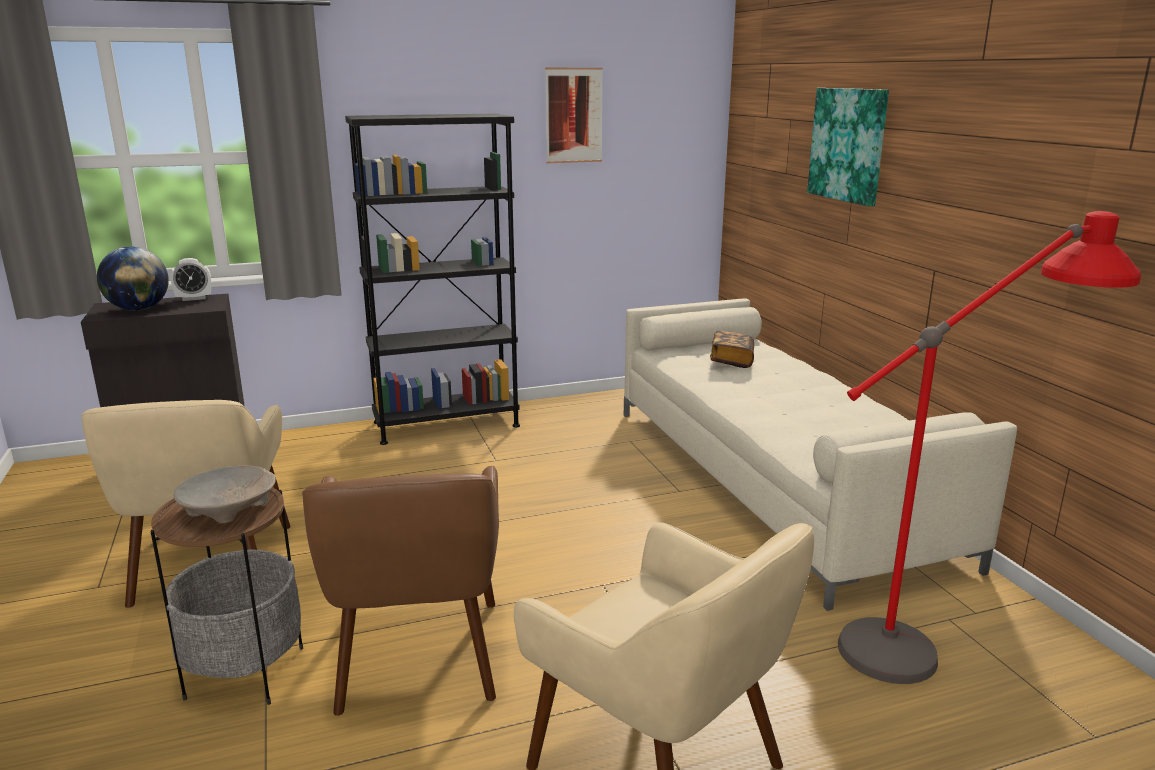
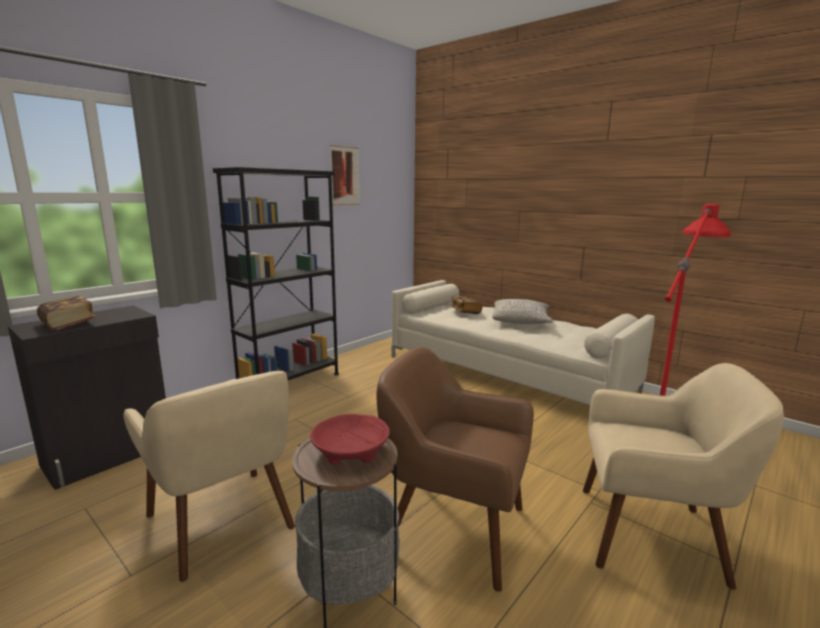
camera: 30 degrees left, 5 degrees down
globe [97,246,169,311] -> book [37,296,96,331]
alarm clock [171,258,211,301] -> none
beige bowl [173,466,276,524] -> red bowl [310,414,390,465]
brown armchair [302,466,499,716] -> brown armchair turned 150 degrees clockwise [377,347,534,592]
picture [807,88,889,207] -> none
none -> grey pillow [492,299,553,324]

